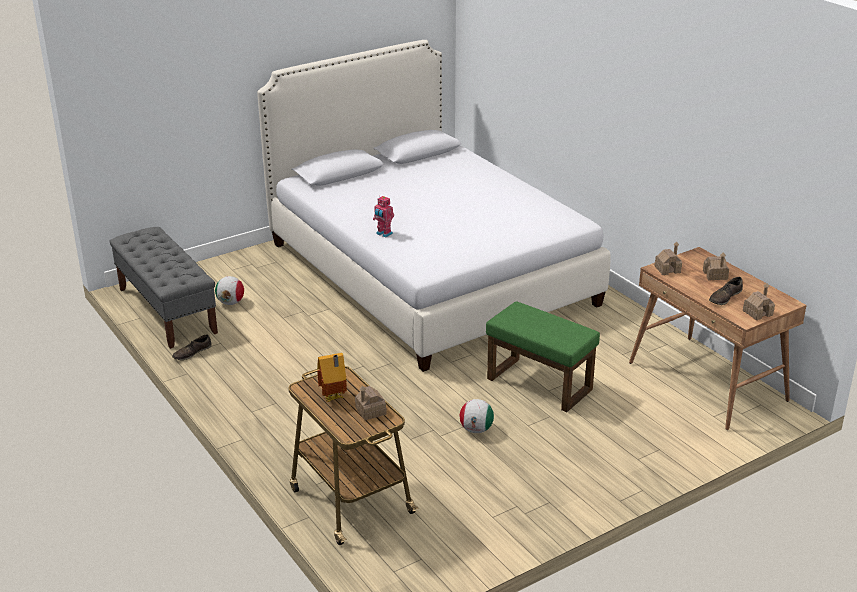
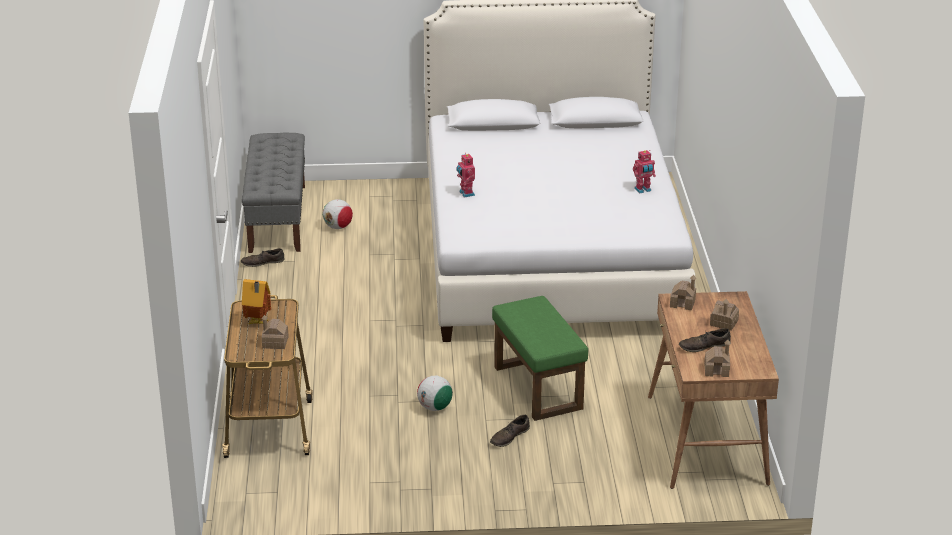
camera: 30 degrees right, 0 degrees up
none -> brown shoe [490,415,530,447]
none -> toy robot [633,150,656,194]

